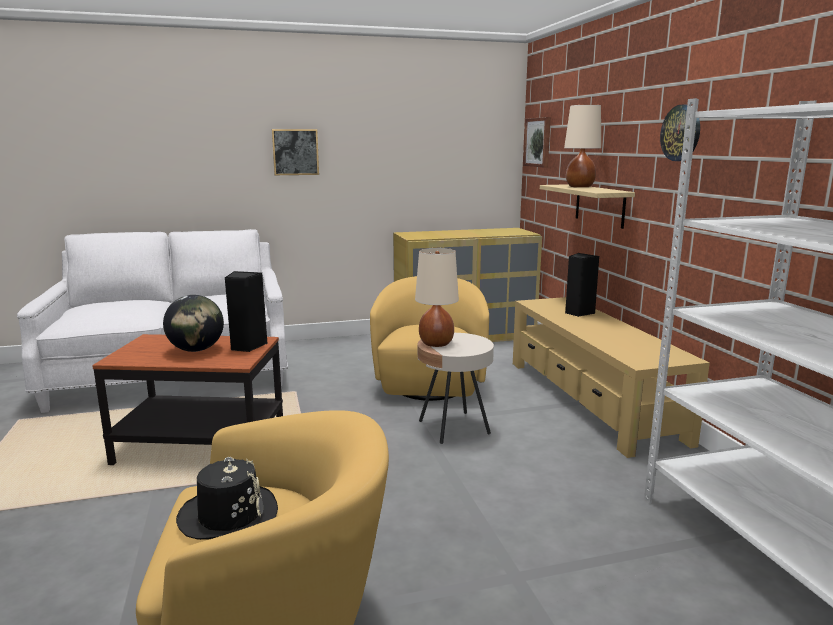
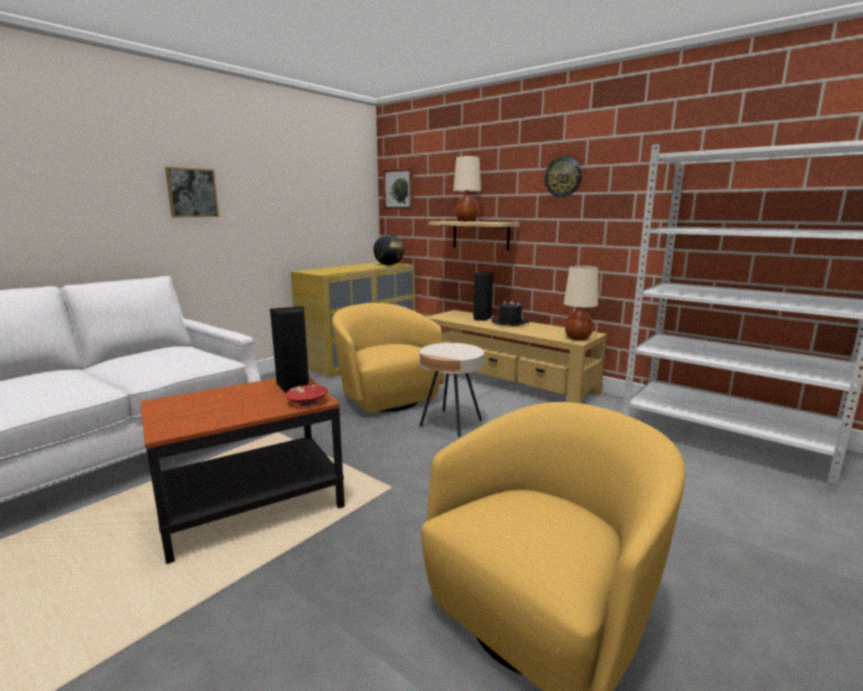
camera: 35 degrees left, 0 degrees up
globe [163,295,224,352] -> globe moved to [373,234,404,265]
black hat [176,456,278,540] -> black hat moved to [491,301,530,326]
beige table lamp [415,248,459,347] -> beige table lamp moved to [564,265,598,340]
none -> red bowl [286,385,328,406]

